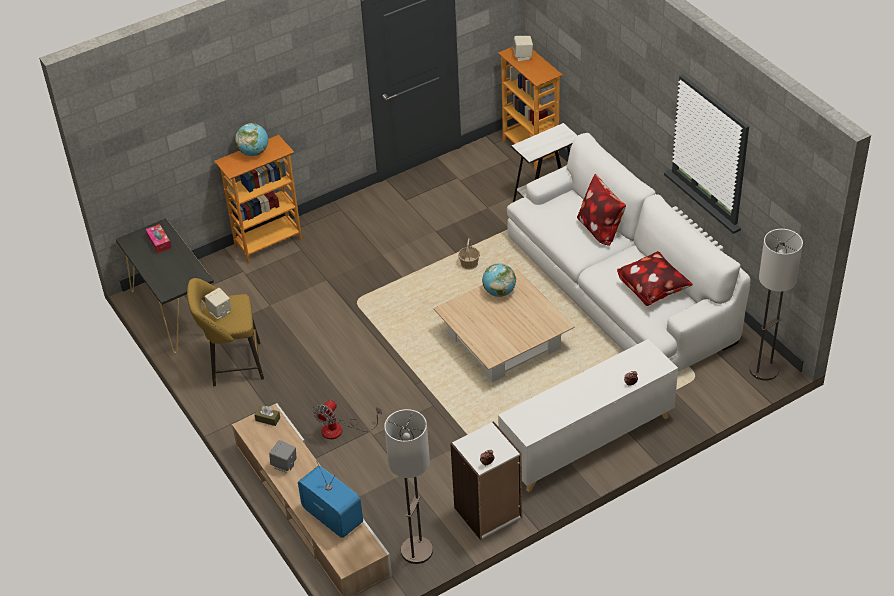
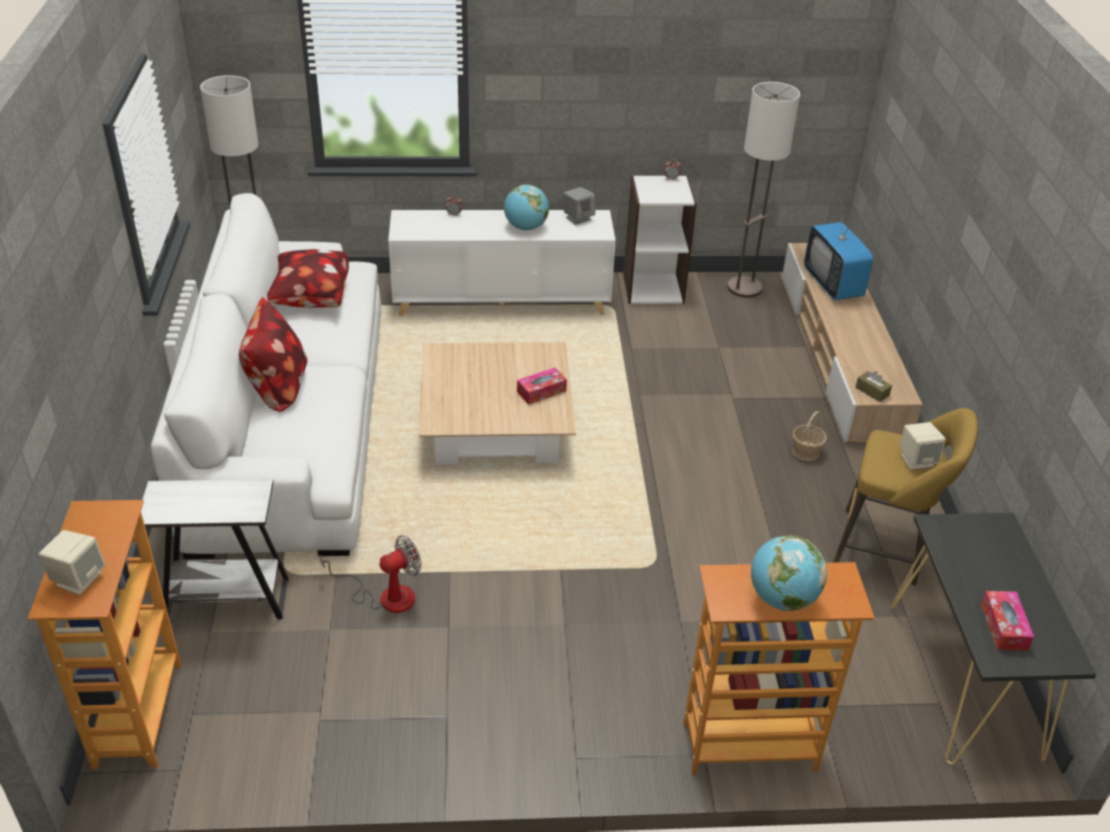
camera: 155 degrees left, 5 degrees down
grey speaker [269,440,296,473] -> grey speaker moved to [563,187,595,225]
fan [312,400,382,439] -> fan moved to [320,535,421,613]
basket [458,238,480,270] -> basket moved to [792,411,827,461]
globe [482,263,516,297] -> globe moved to [504,184,549,230]
none -> tissue box [517,368,567,405]

